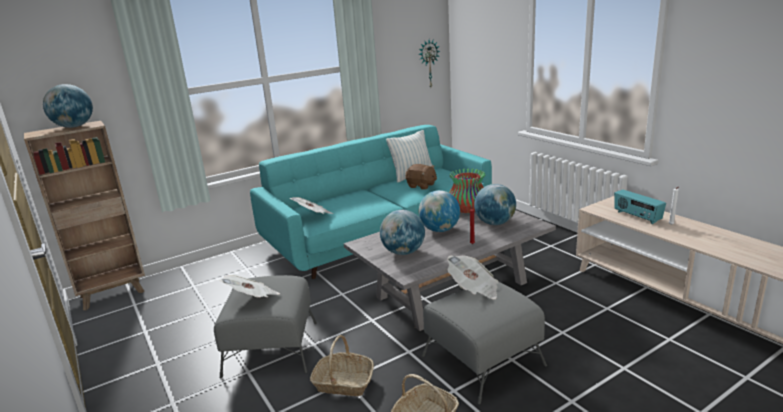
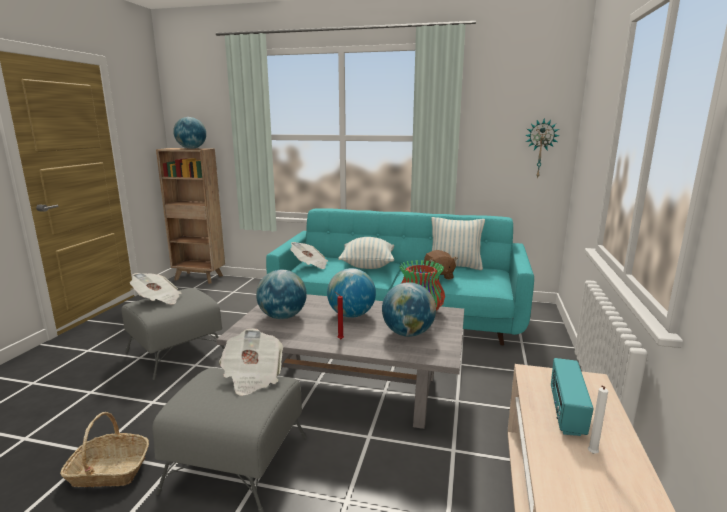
camera: 45 degrees right, 5 degrees down
basket [310,335,374,396] -> none
none -> pillow [338,237,394,269]

